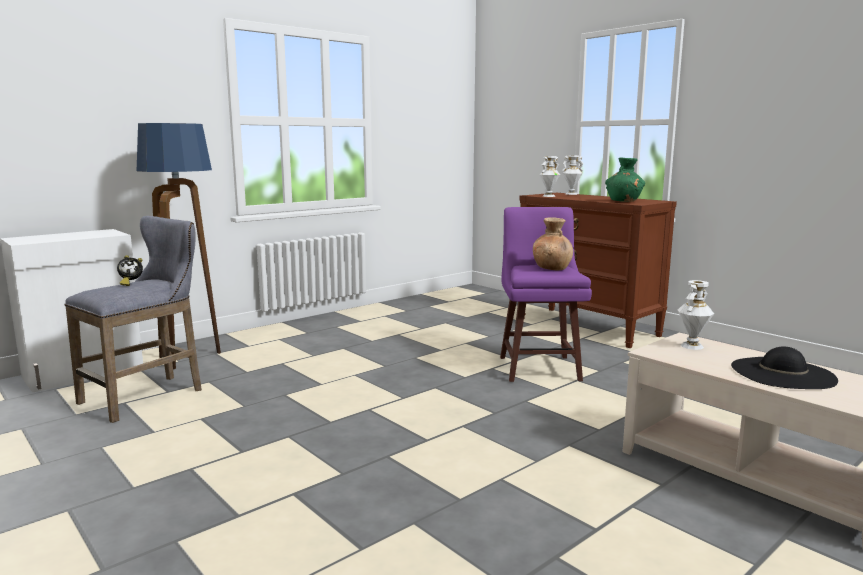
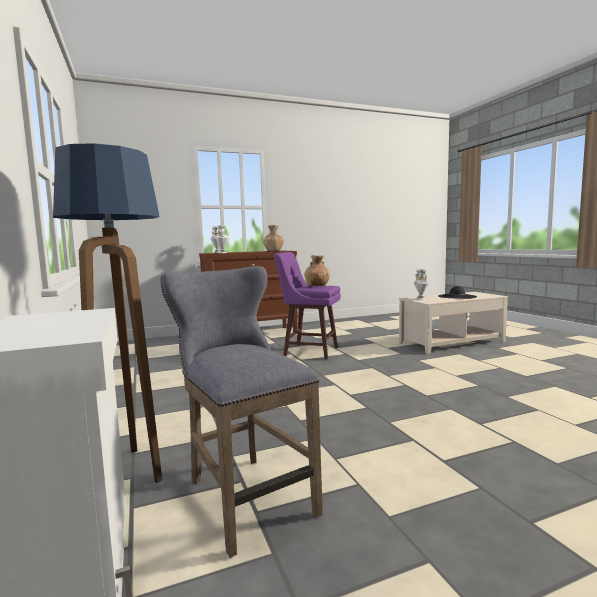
camera: 70 degrees left, 5 degrees down
alarm clock [117,255,143,286] -> none
green vase [605,157,645,202] -> brown vase [263,225,284,251]

